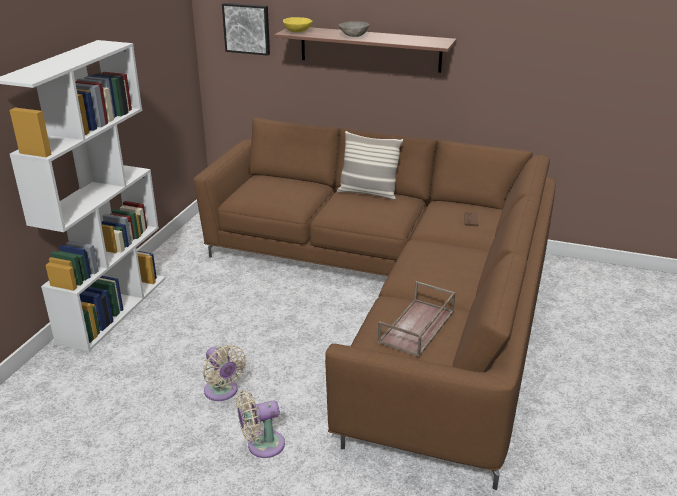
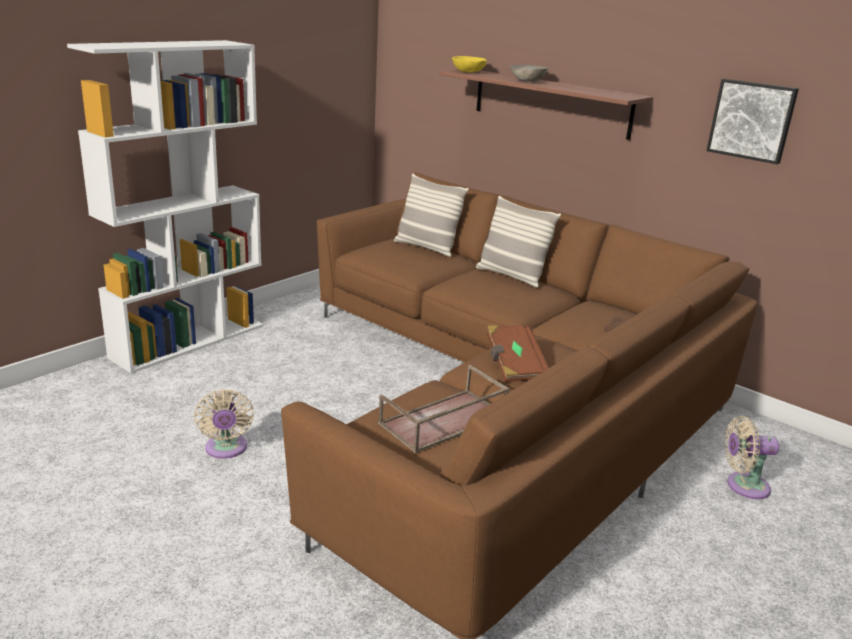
camera: 20 degrees right, 5 degrees down
picture [222,3,270,56] -> picture moved to [706,79,799,164]
beige fan [236,390,285,458] -> beige fan moved to [724,416,779,499]
none -> pillow [394,174,469,257]
none -> brown book [487,325,549,382]

